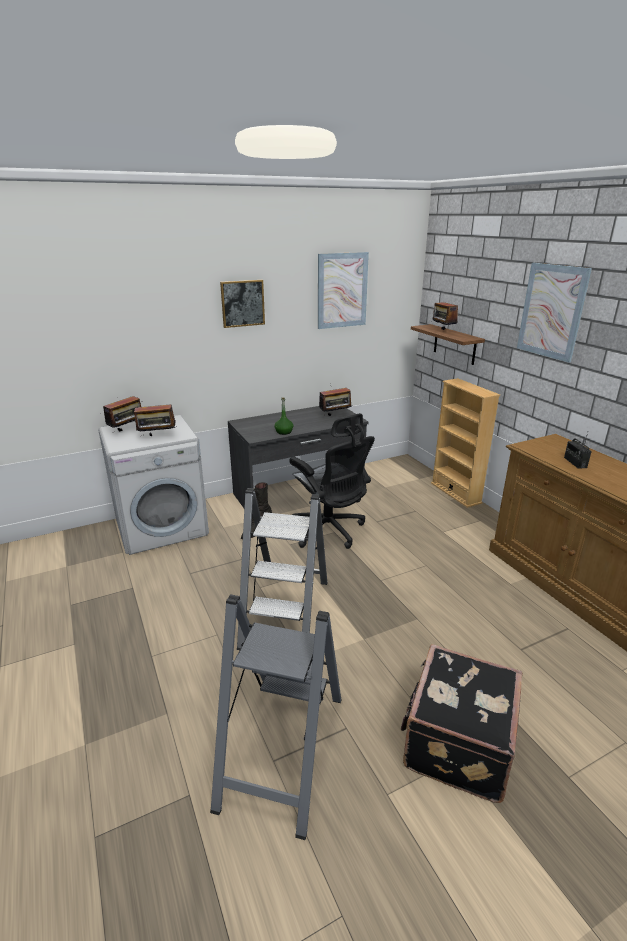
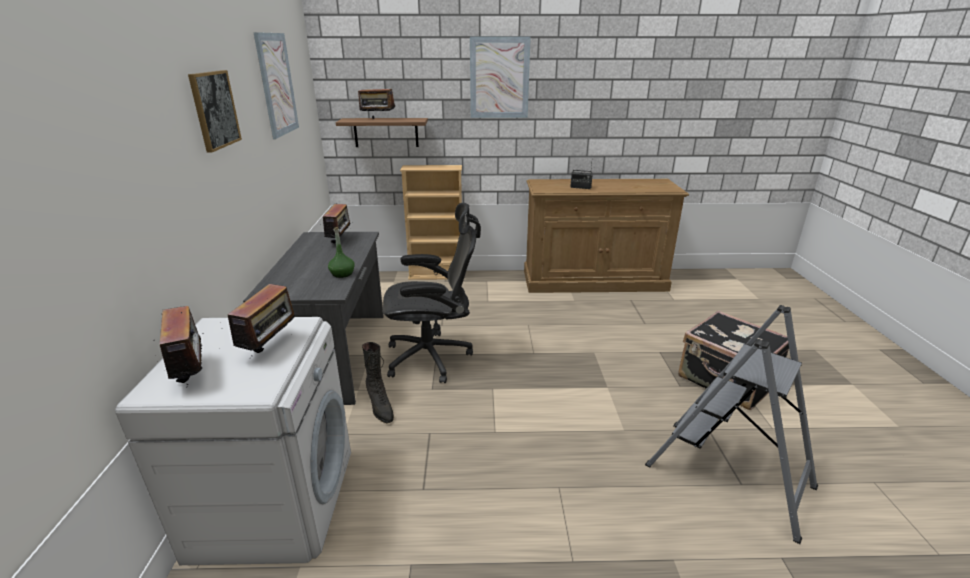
camera: 65 degrees left, 0 degrees up
grey step ladder [237,488,328,650] -> none

